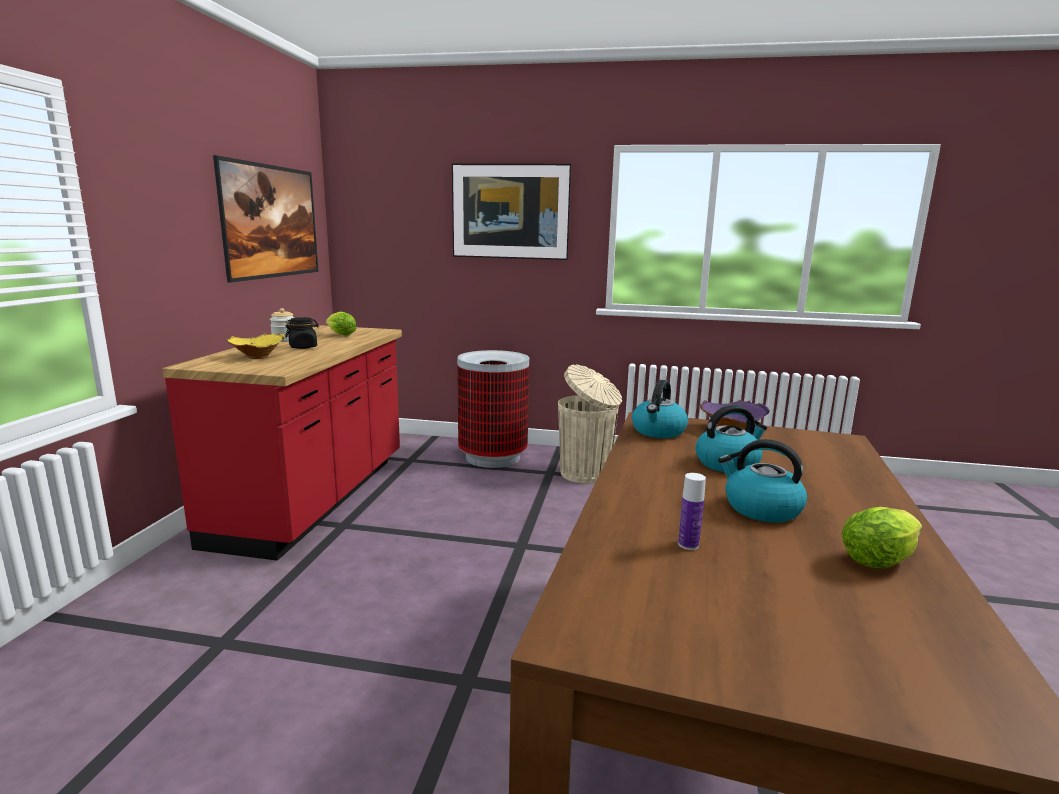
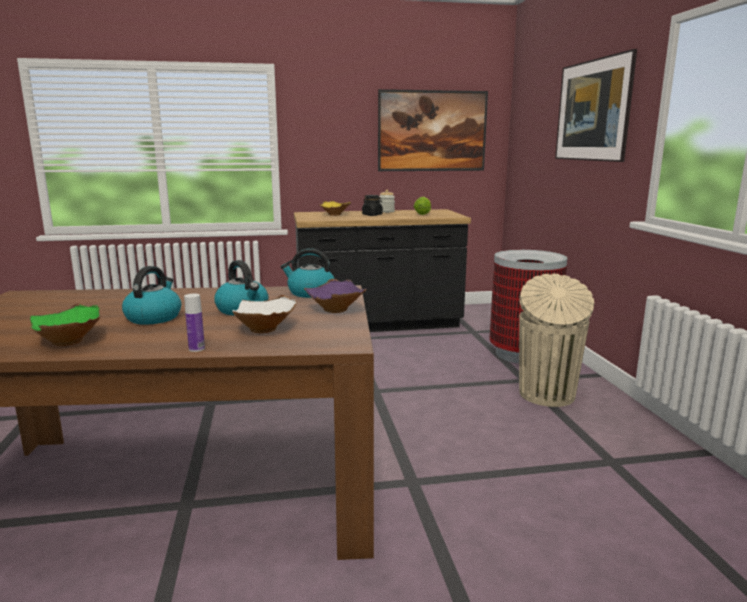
camera: 70 degrees right, 0 degrees up
red counter [162,325,402,561] -> black counter [294,209,471,332]
bottle [678,473,706,550] -> bottle moved to [184,293,205,352]
lettuce [841,507,922,568] -> green bowl [30,303,100,346]
none -> white bowl [233,295,297,333]

